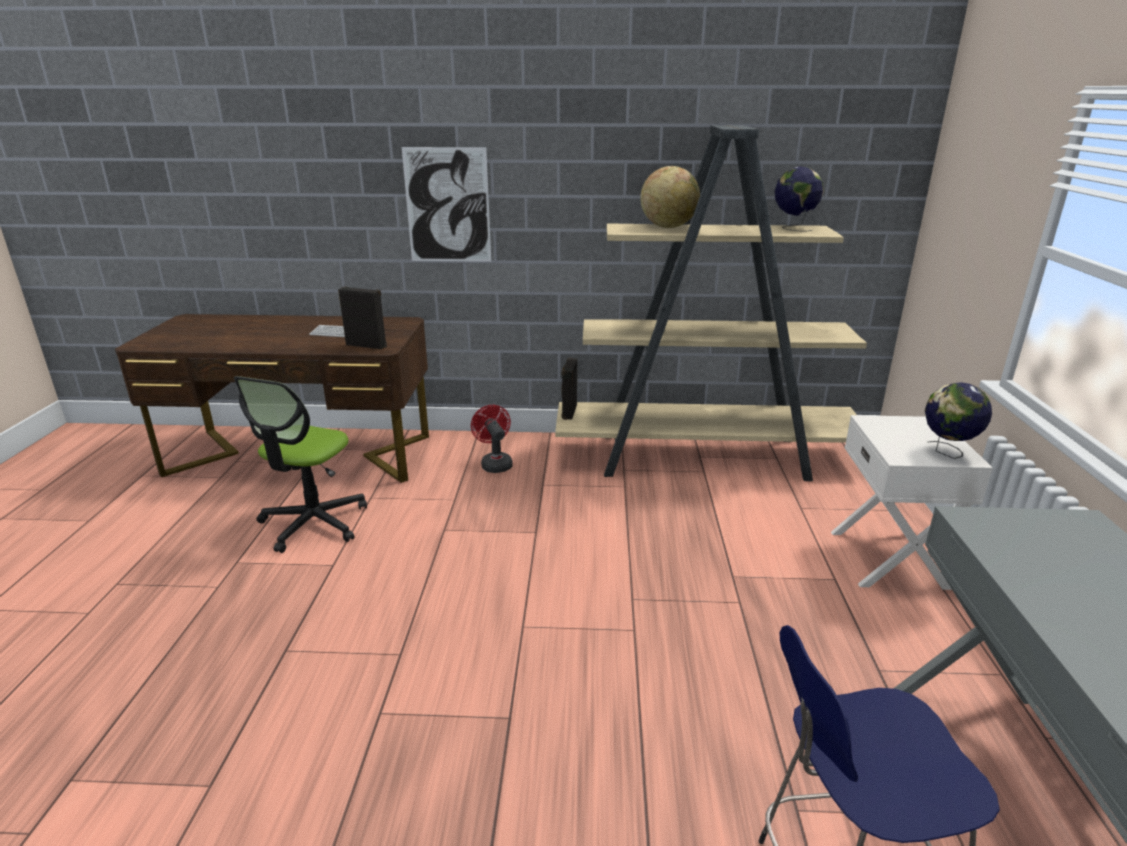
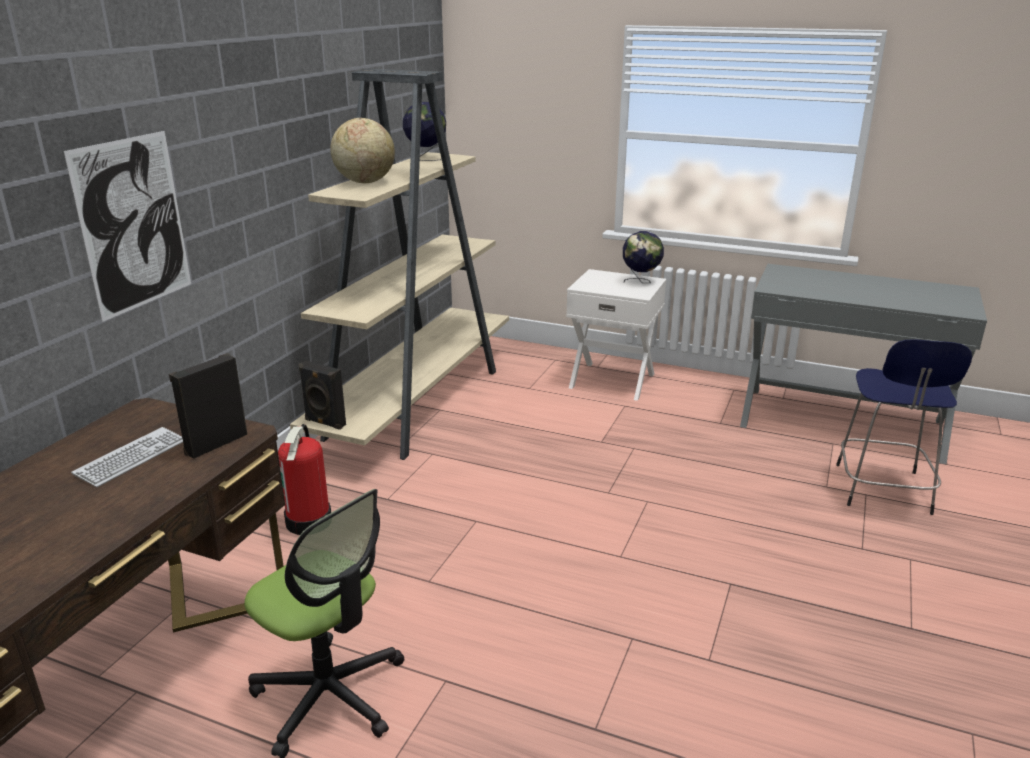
camera: 70 degrees left, 0 degrees up
red fan [471,405,513,473] -> fire extinguisher [278,424,331,535]

